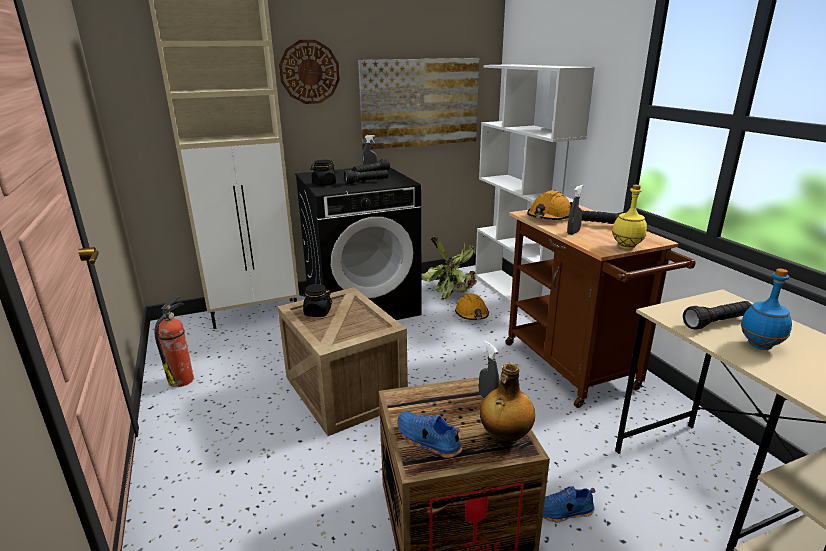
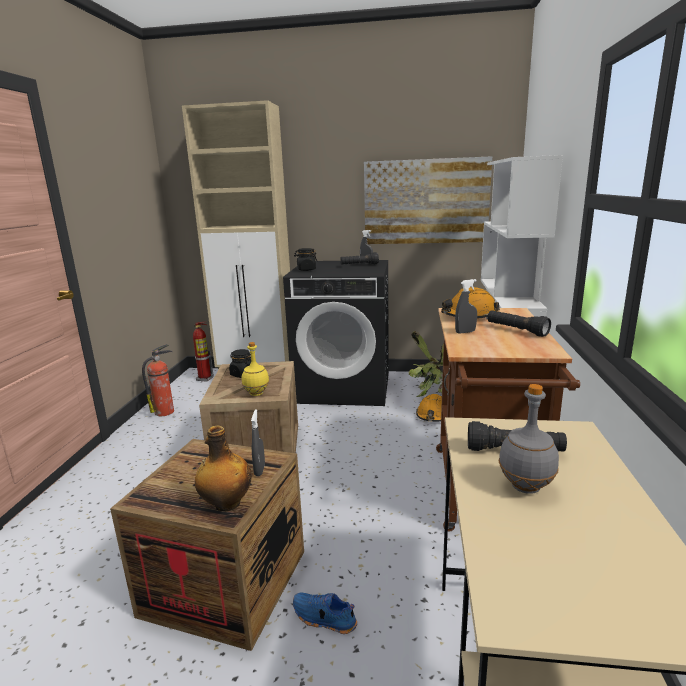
camera: 30 degrees right, 5 degrees down
wall clock [279,40,340,104] -> none
black flashlight [344,170,388,184] -> none
blue shoe [397,411,462,458] -> none
yellow bottle [612,185,647,249] -> yellow bottle moved to [242,342,269,396]
blue bottle [741,268,792,350] -> grey bottle [499,384,559,494]
none -> fire extinguisher [193,322,214,382]

